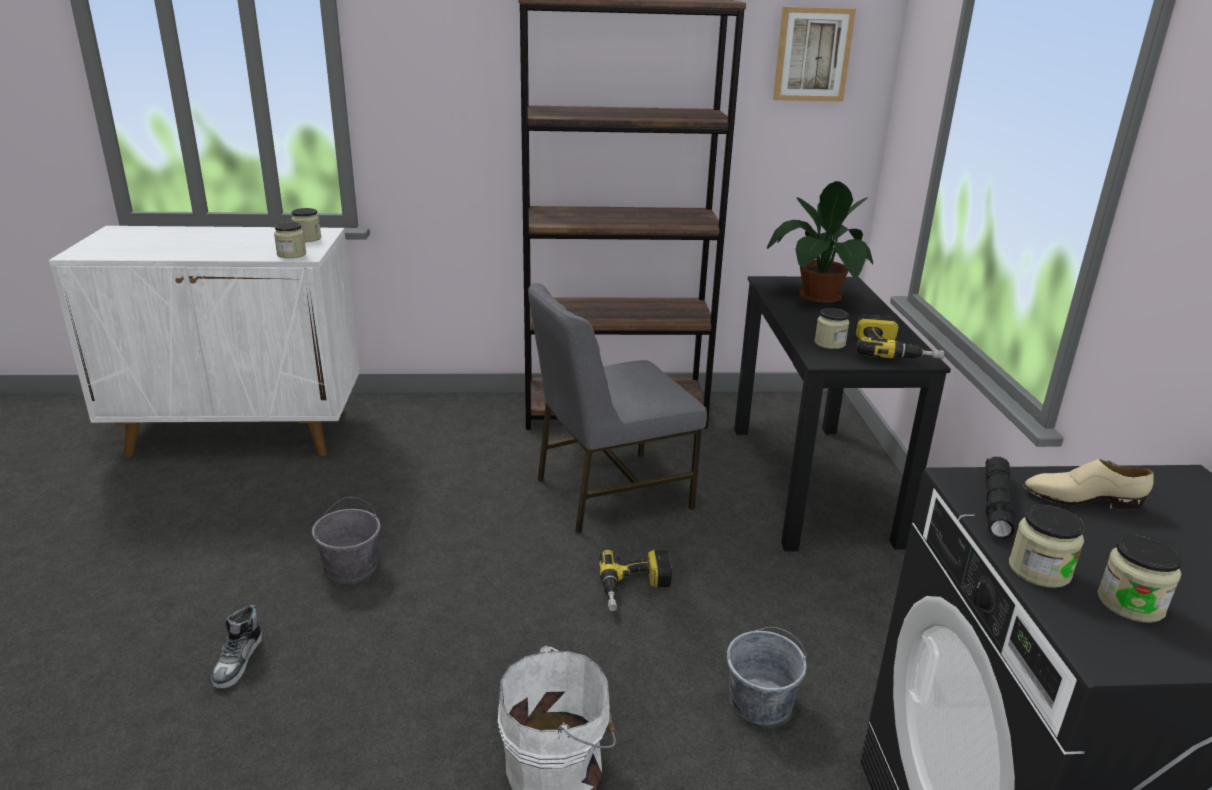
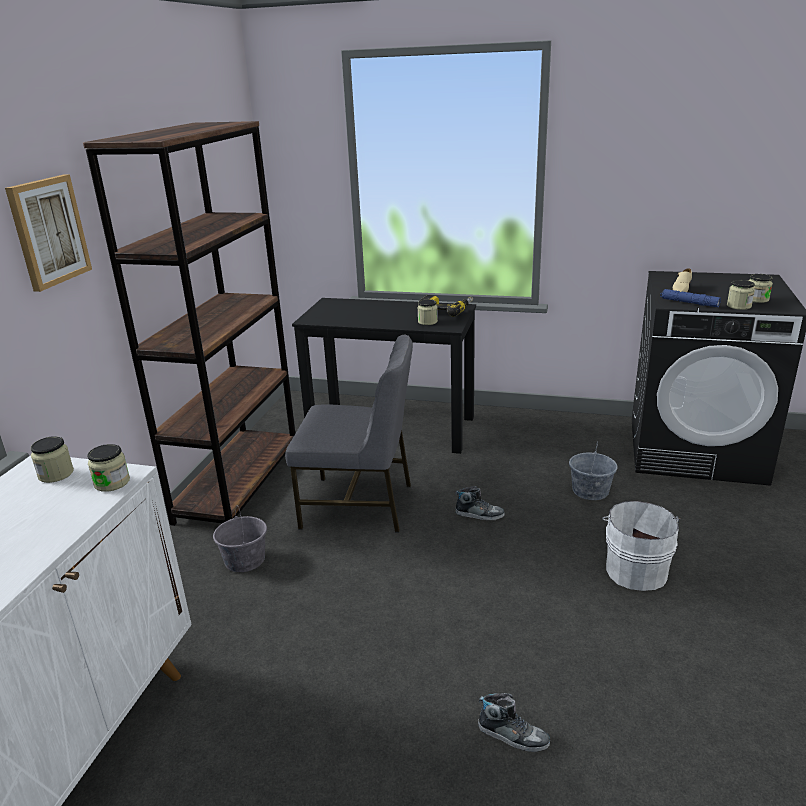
camera: 70 degrees left, 0 degrees up
grey bucket [312,497,381,582] -> grey bucket moved to [213,506,267,572]
grey chair [528,283,707,534] -> grey chair turned 75 degrees counterclockwise [285,335,413,533]
power drill [599,550,672,611] -> shoe [455,486,505,520]
potted plant [767,181,873,303] -> none
picture [773,7,856,101] -> picture moved to [5,175,92,292]
black flashlight [985,457,1015,540] -> blue flashlight [660,289,721,307]

